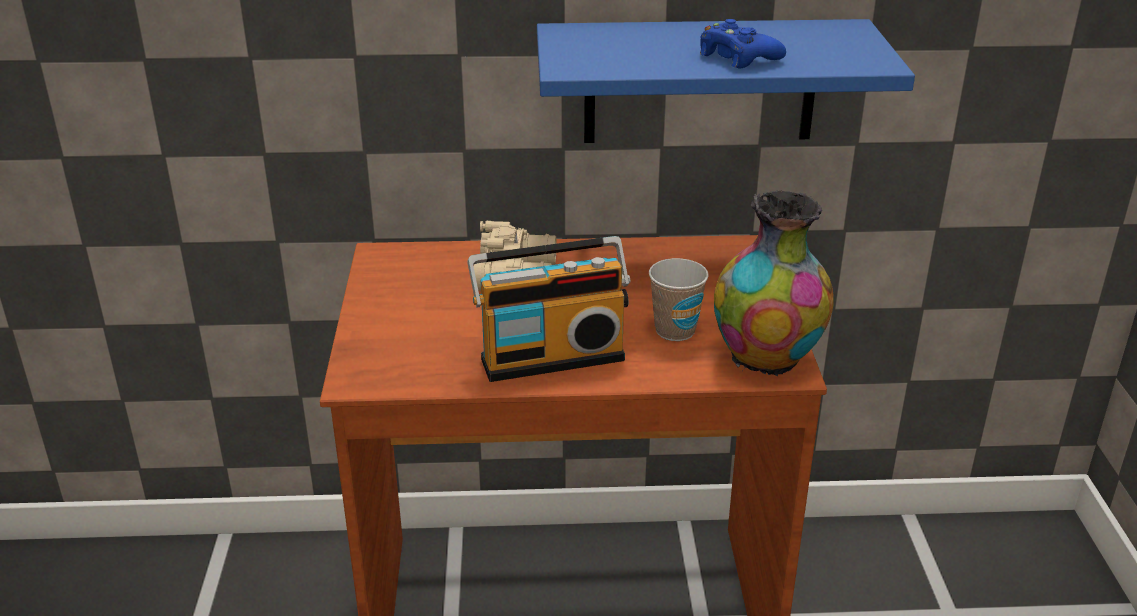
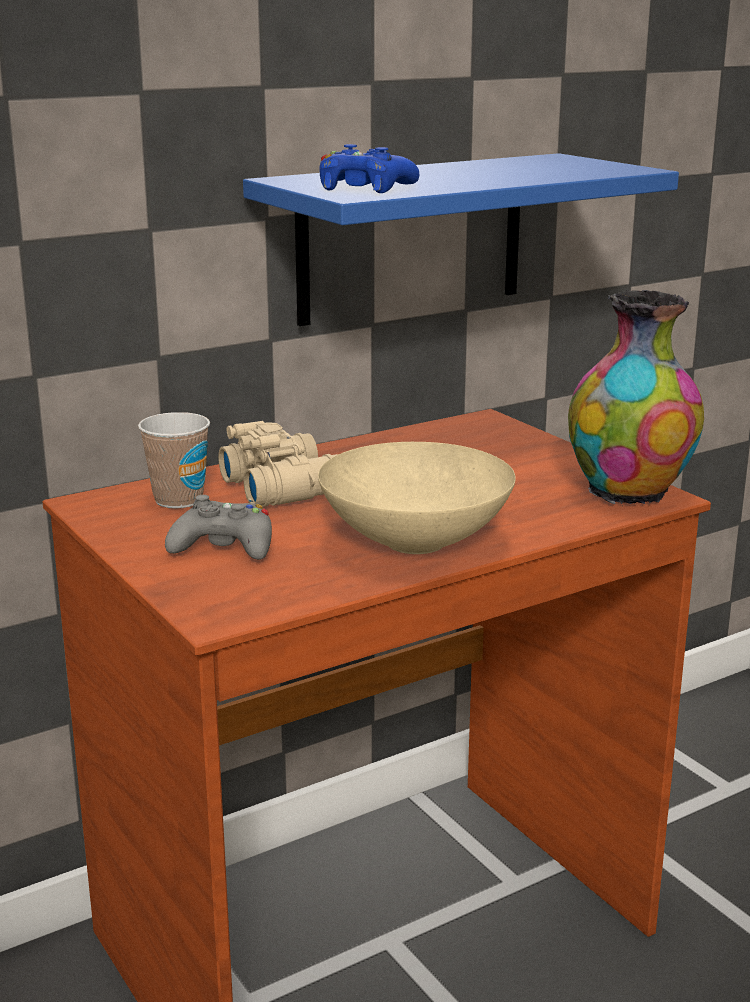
camera: 30 degrees left, 10 degrees down
radio [467,236,630,382] -> beige bowl [318,442,516,554]
cup [649,258,709,341] -> cup moved to [138,412,210,509]
blue game controller [700,19,786,69] -> blue game controller moved to [319,144,419,193]
none -> grey game controller [165,495,272,560]

